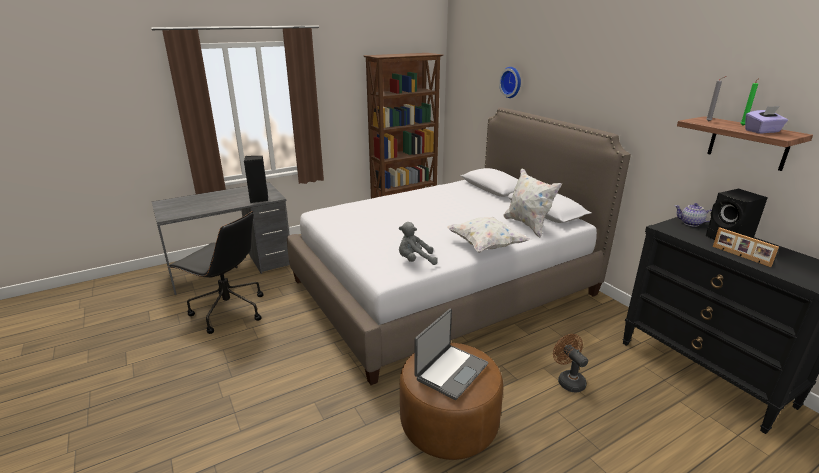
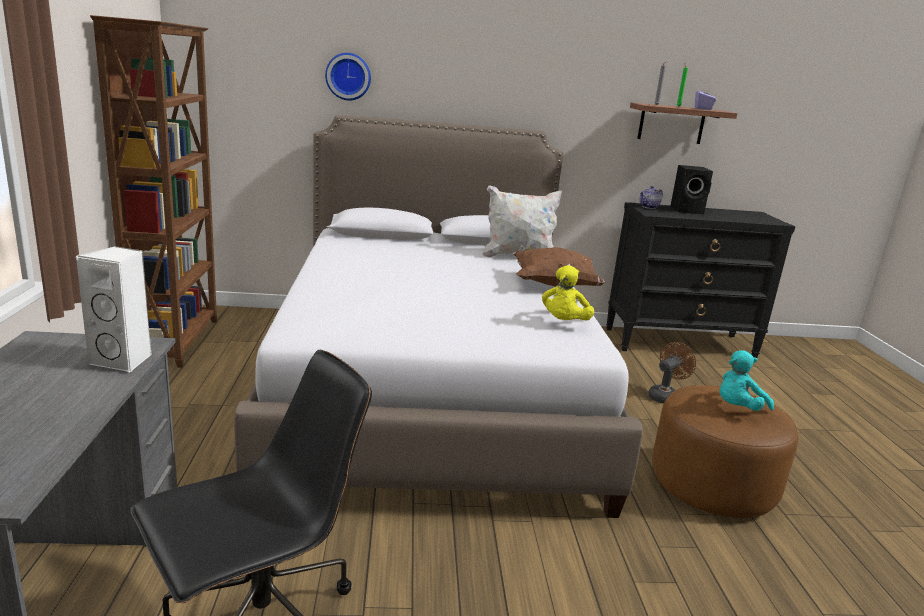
camera: 65 degrees left, 5 degrees down
black speaker [244,156,268,203] -> white speaker [76,246,152,373]
grey plush toy [399,222,438,265] -> yellow plush toy [542,266,594,320]
laptop [414,309,488,400] -> turquoise plush toy [720,350,774,411]
white pillow [447,217,530,253] -> brown pillow [512,247,605,287]
brown fan [553,334,588,393] -> brown fan turned 135 degrees clockwise [648,342,696,404]
picture frame [713,227,779,267] -> none

